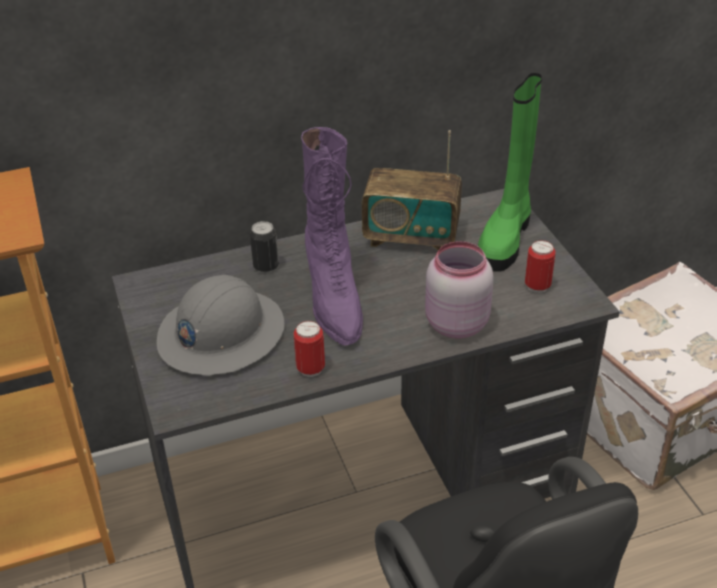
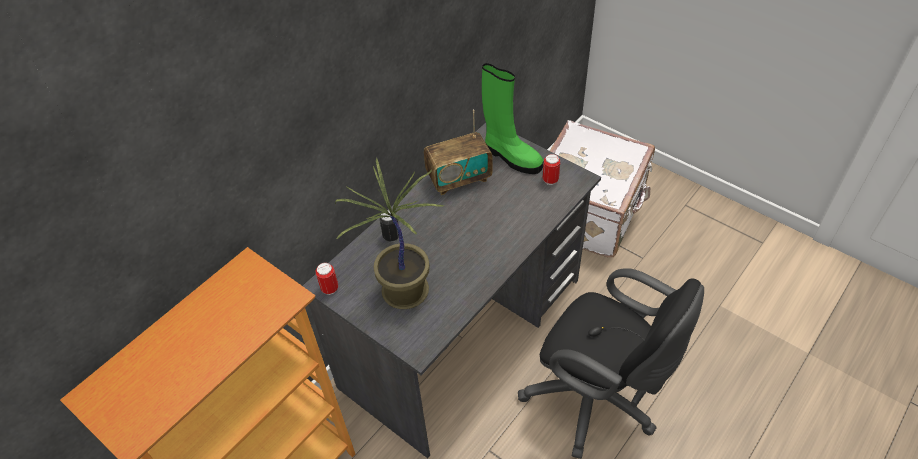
camera: 30 degrees left, 10 degrees up
grey hard hat [157,275,285,375] -> potted plant [335,158,444,309]
can [294,321,325,377] -> can moved to [316,263,338,295]
purple boot [301,127,363,346] -> none
pink jar [425,241,494,338] -> none
green boot [478,73,542,272] -> green boot turned 45 degrees counterclockwise [482,63,544,174]

